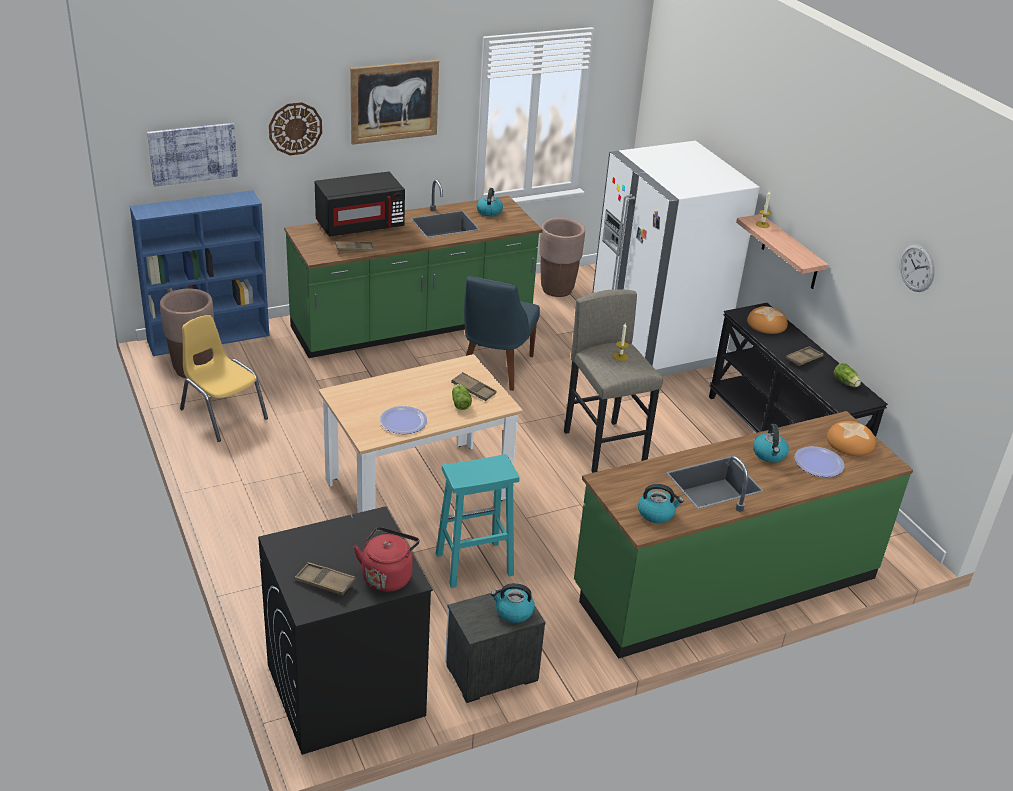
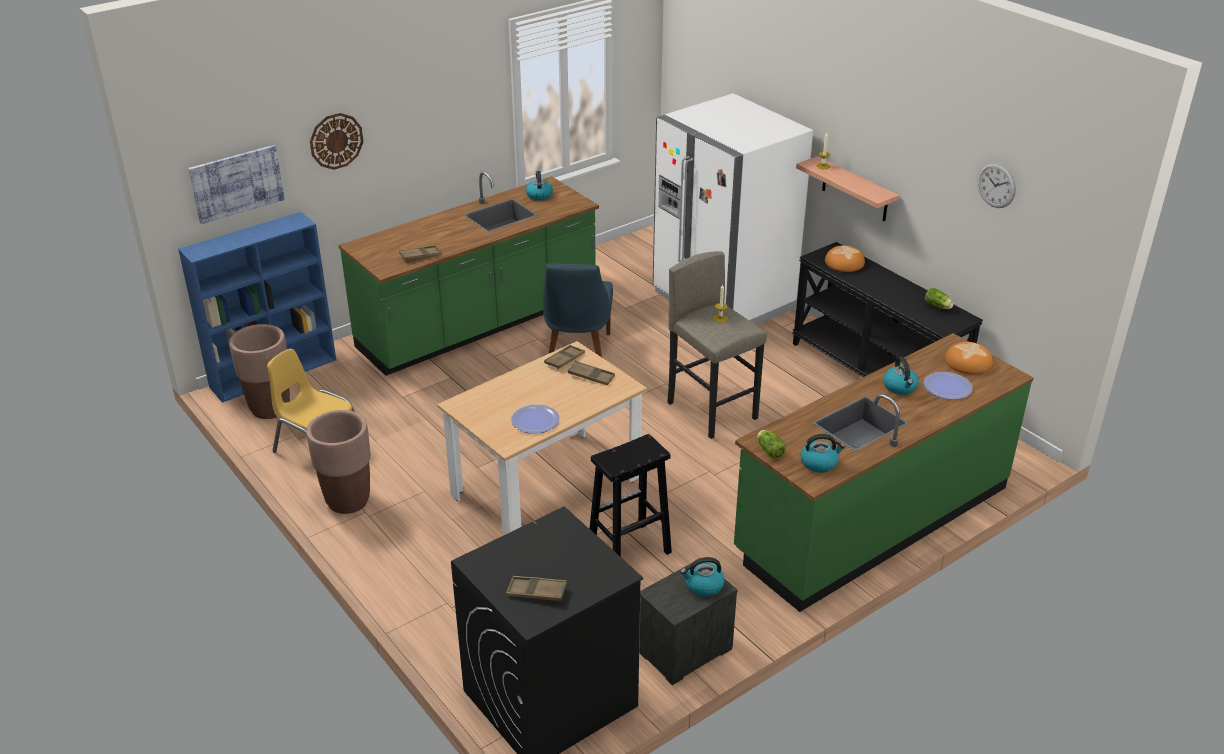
camera: 10 degrees left, 0 degrees up
black microwave [315,172,405,237] -> none
picture [350,60,439,145] -> none
red kettle [354,527,419,592] -> none
turquoise stool [436,454,519,588] -> black stool [590,434,672,557]
lettuce [452,384,472,410] -> lettuce moved to [757,430,786,458]
brown planter [539,218,585,297] -> brown planter moved to [306,410,371,514]
brown tray [786,346,824,366] -> brown tray moved to [544,345,585,369]

